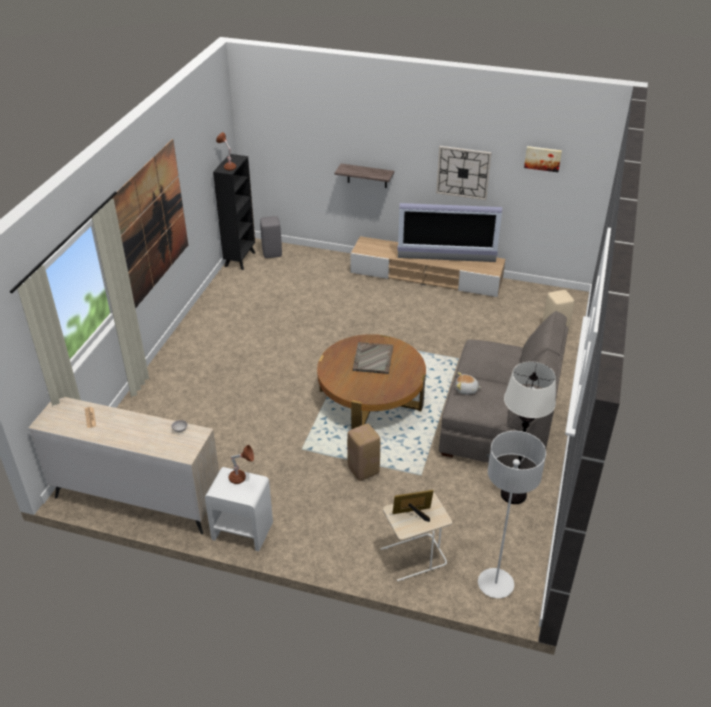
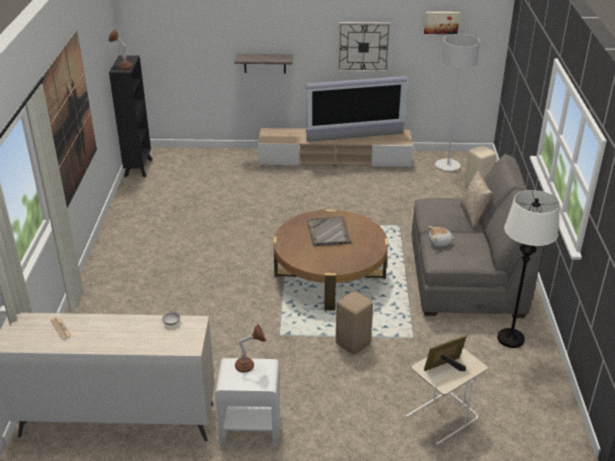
camera: 15 degrees left, 5 degrees down
grey stool [260,216,282,258] -> none
grey floor lamp [478,431,546,598] -> grey floor lamp moved to [435,34,480,171]
none -> pillow [460,171,492,228]

